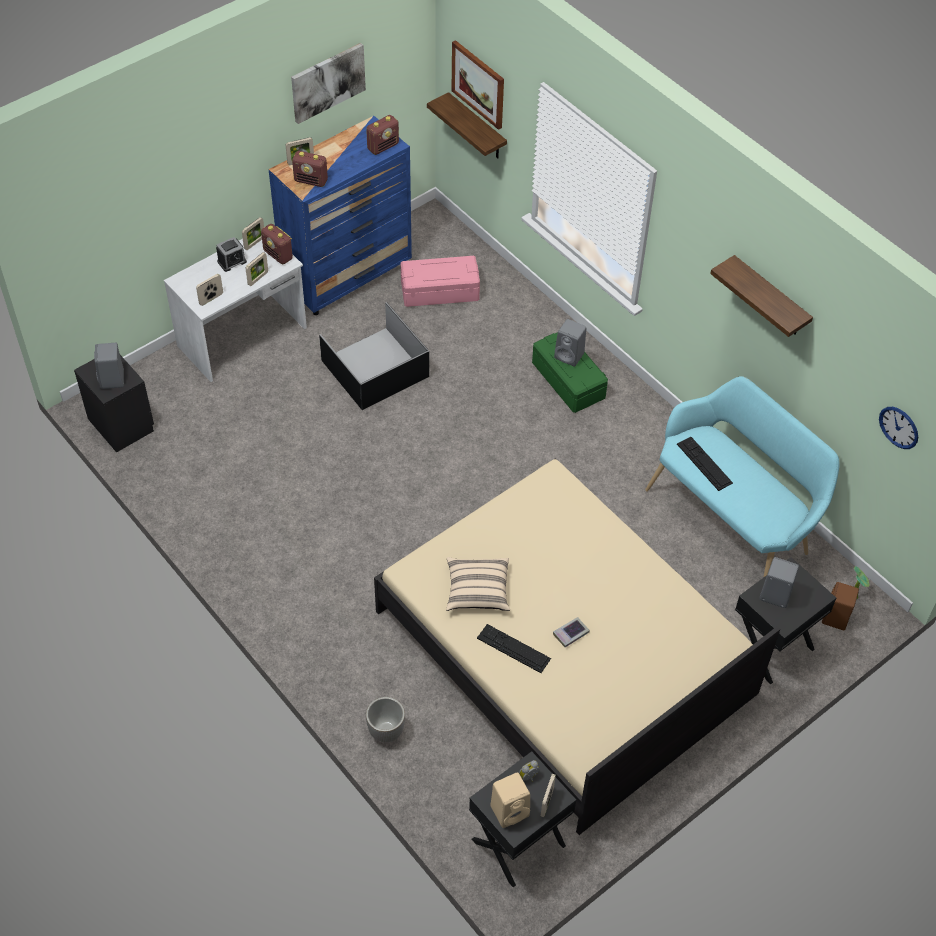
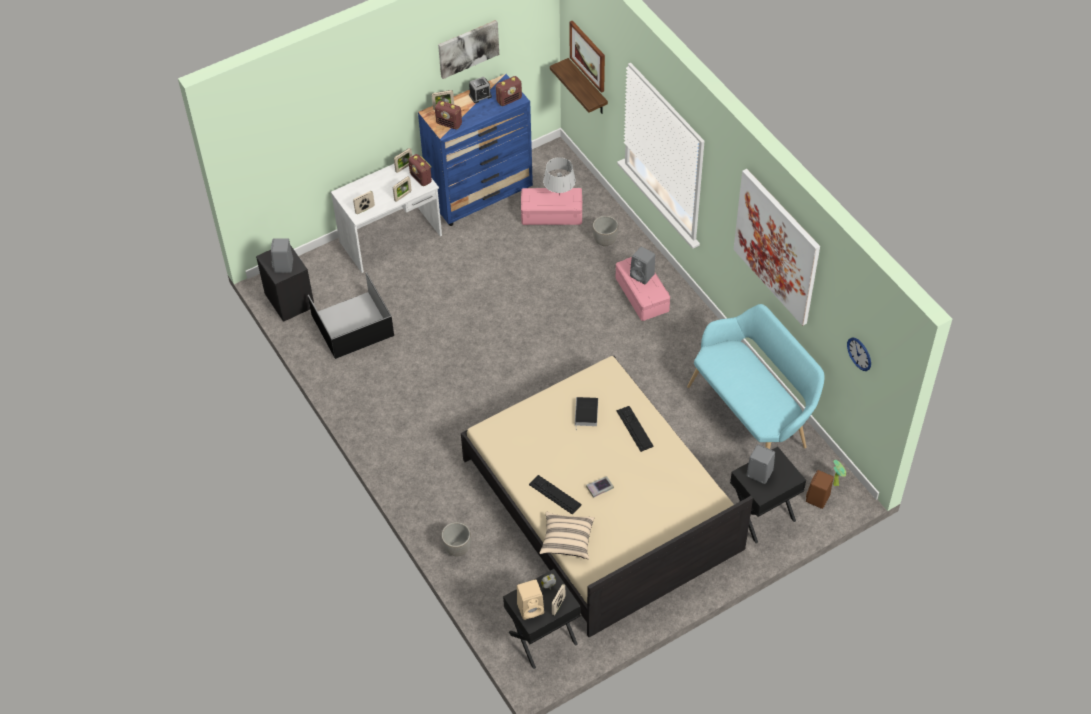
camera: 10 degrees right, 0 degrees up
alarm clock [216,237,247,272] -> alarm clock moved to [469,77,492,103]
black storage box [319,302,429,410] -> black storage box moved to [308,272,394,359]
beige pillow [446,557,510,611] -> beige pillow moved to [539,512,594,559]
green storage box [532,332,608,413] -> pink storage box [616,257,670,321]
keyboard [677,437,733,491] -> keyboard moved to [616,406,654,452]
shelf [710,255,813,337] -> picture [733,169,820,326]
none -> grey table lamp [543,157,576,196]
none -> book [575,397,598,426]
none -> planter [593,216,619,246]

